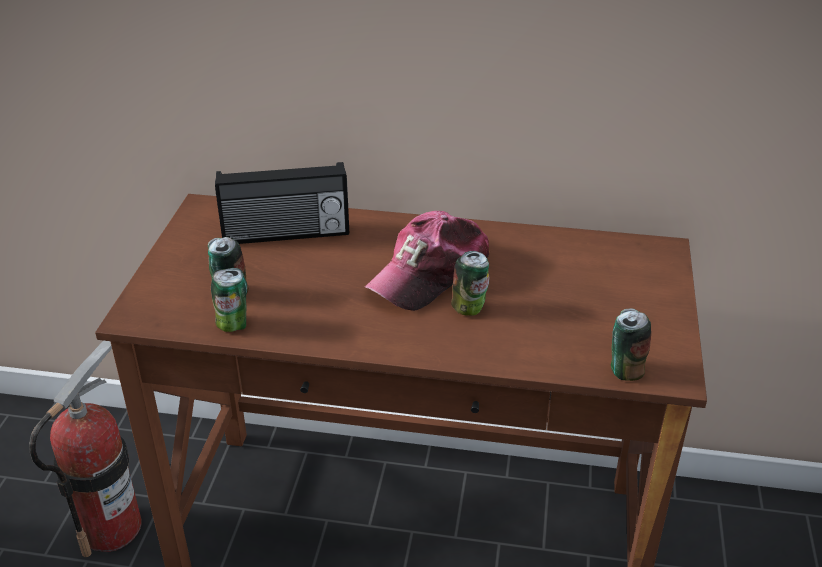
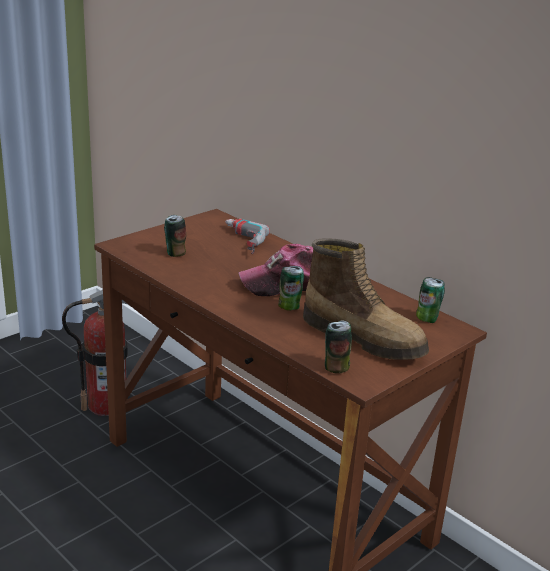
camera: 35 degrees right, 10 degrees down
can [211,268,247,332] -> can moved to [416,277,445,323]
radio [215,162,349,244] -> power drill [225,219,270,254]
none -> boot [303,238,429,360]

